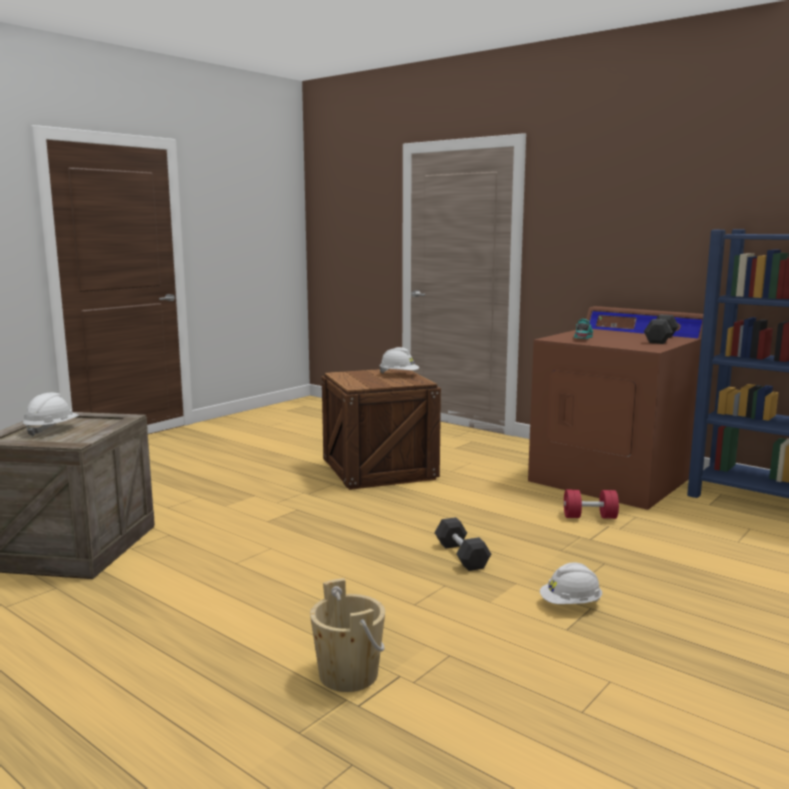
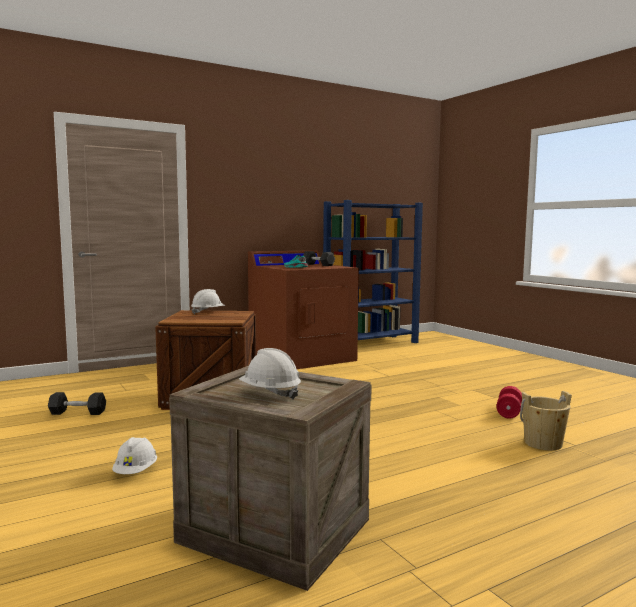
camera: 70 degrees left, 5 degrees down
grey dumbbell [435,517,491,571] -> grey dumbbell moved to [48,392,106,415]
white hard hat [540,562,602,604] -> white hard hat moved to [112,437,157,474]
red dumbbell [564,490,619,519] -> red dumbbell moved to [496,386,522,419]

